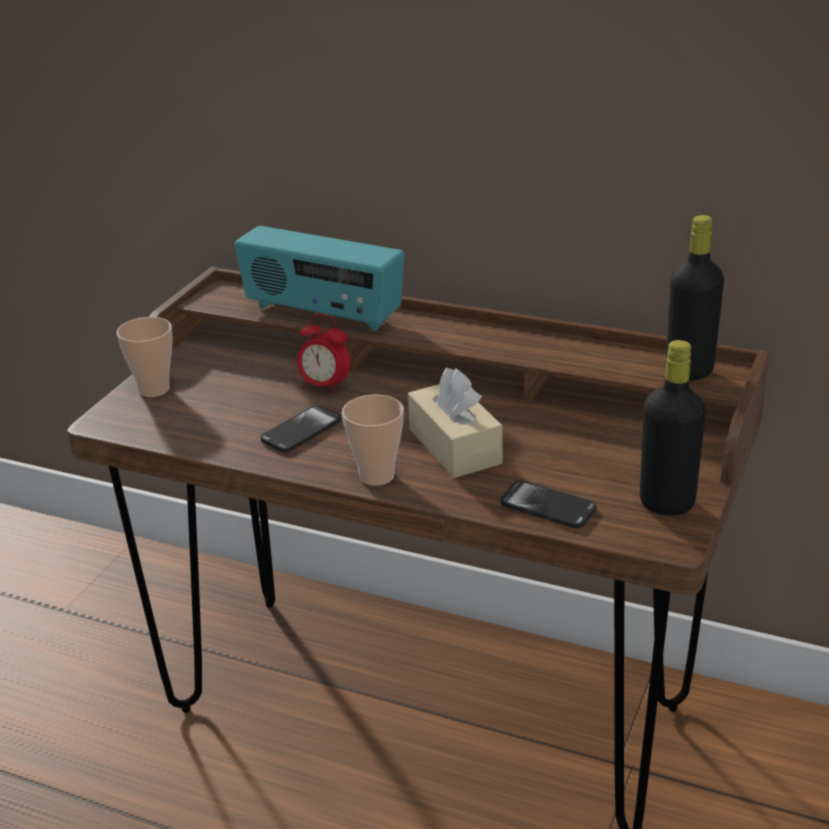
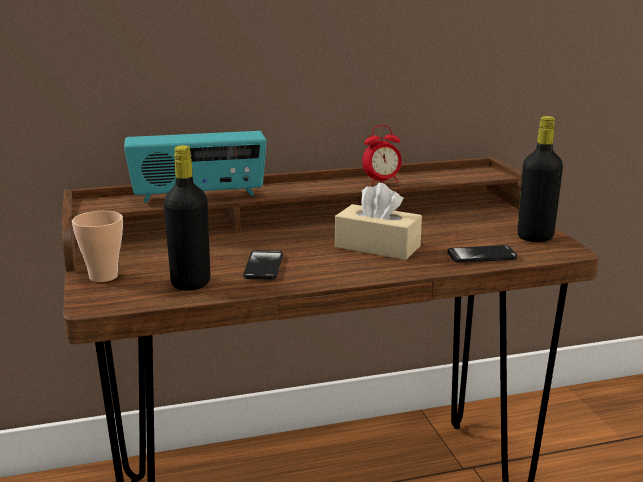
camera: 40 degrees left, 10 degrees down
alarm clock [297,314,351,395] -> alarm clock moved to [362,125,402,185]
cup [342,395,404,486] -> none
black bottle [666,215,724,381] -> black bottle moved to [164,145,210,291]

